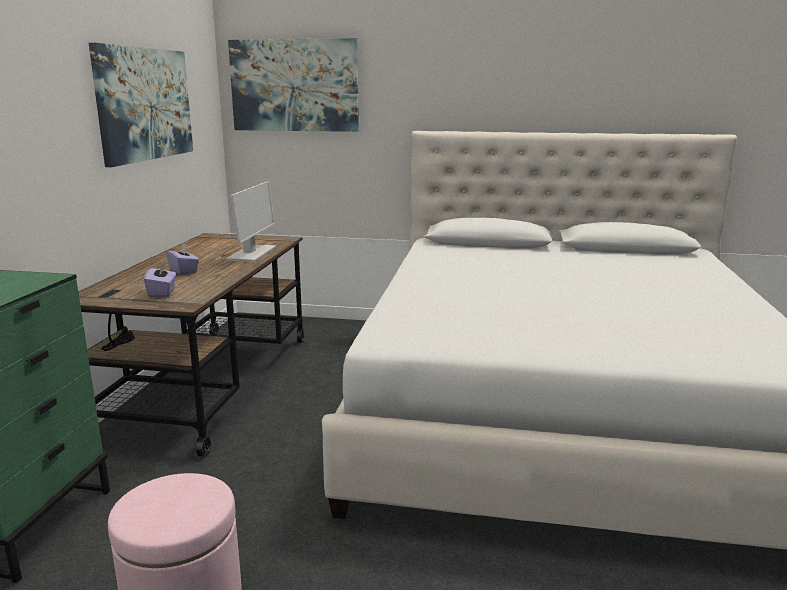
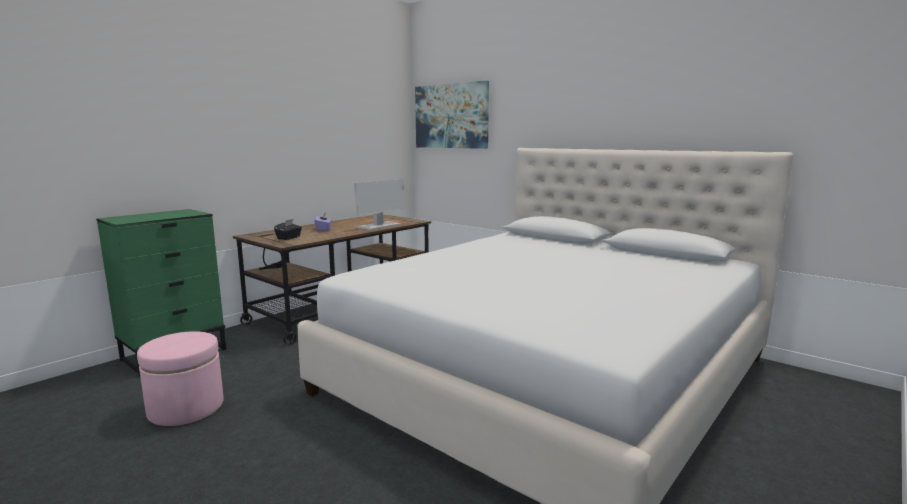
camera: 30 degrees right, 5 degrees down
picture [89,43,193,167] -> none
purple tissue box [144,261,176,298] -> black tissue box [274,219,302,240]

